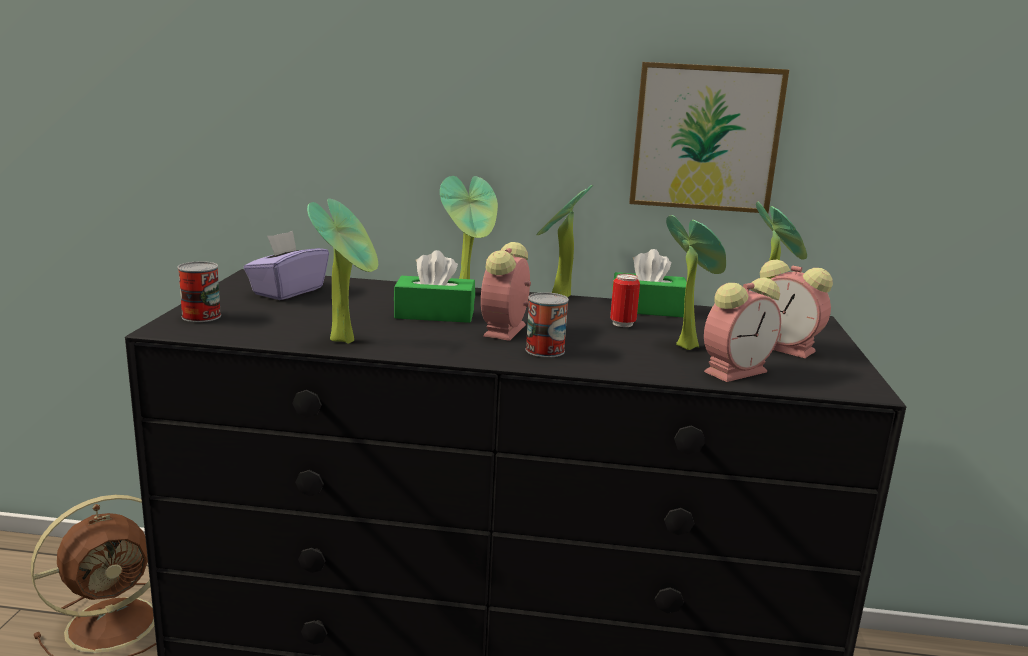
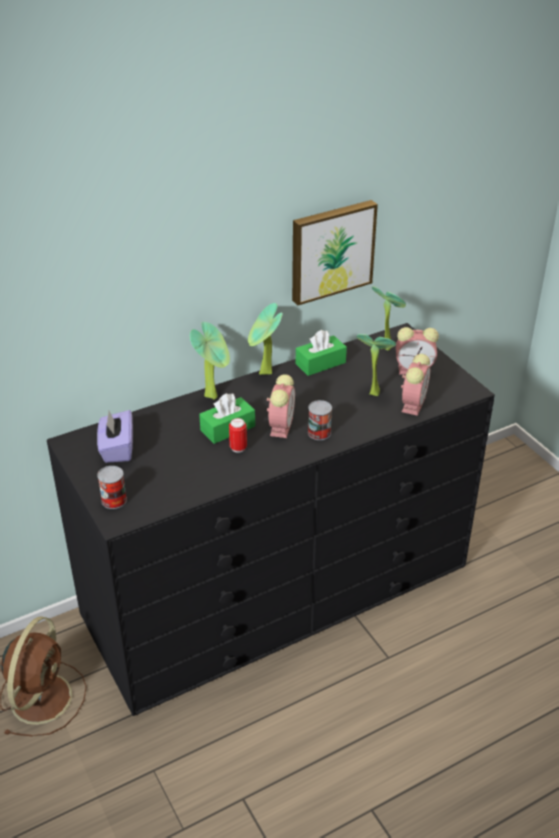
camera: 35 degrees left, 20 degrees up
potted plant [307,198,378,344] -> none
alarm clock [481,242,531,341] -> alarm clock turned 150 degrees counterclockwise [267,374,295,438]
can [610,274,640,327] -> can moved to [229,418,247,453]

